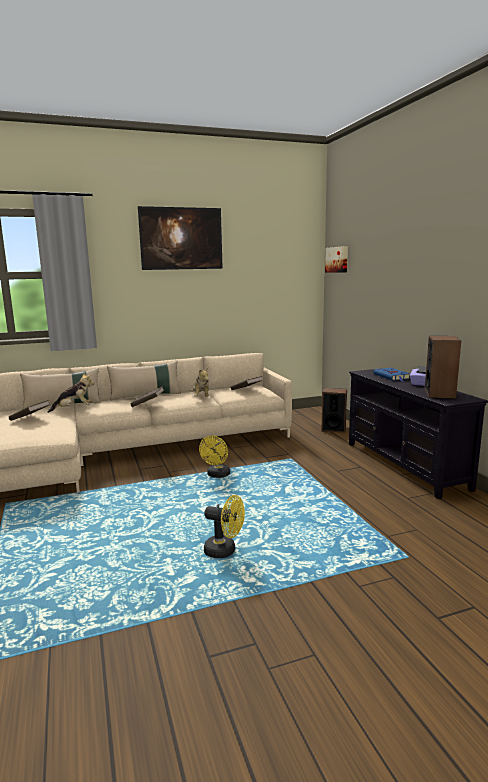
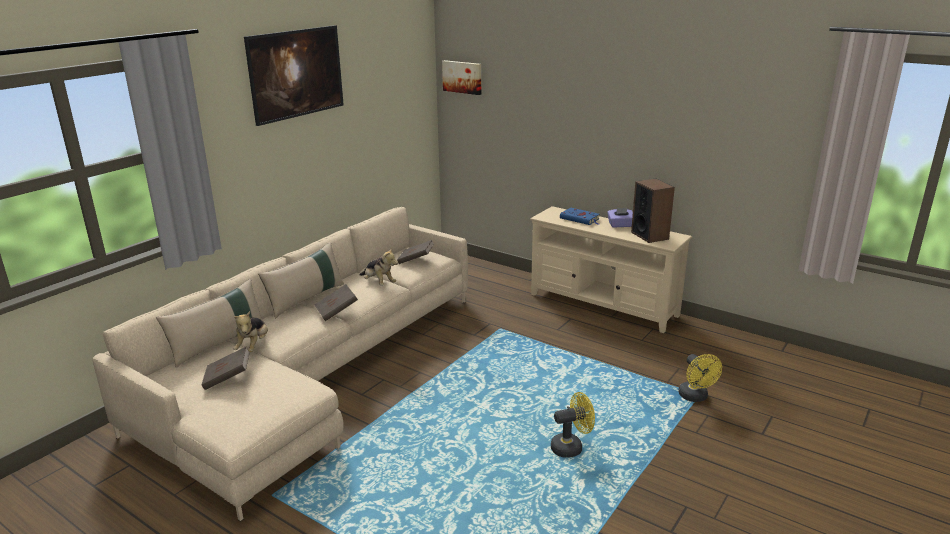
camera: 35 degrees left, 10 degrees up
plush toy [47,373,94,413] -> plush toy turned 150 degrees clockwise [233,311,268,352]
yellow fan [199,435,230,478] -> yellow fan moved to [678,354,722,402]
speaker [321,388,347,433] -> none
black tv stand [349,369,488,499] -> beige tv stand [530,206,692,333]

